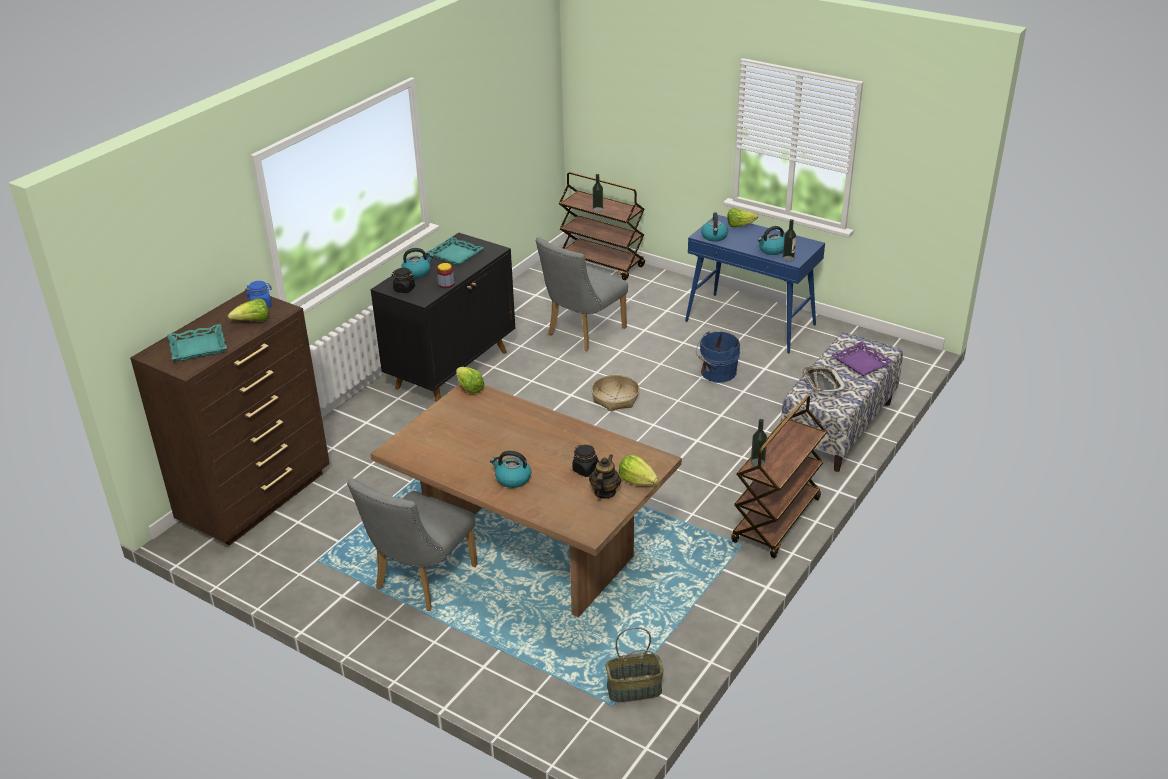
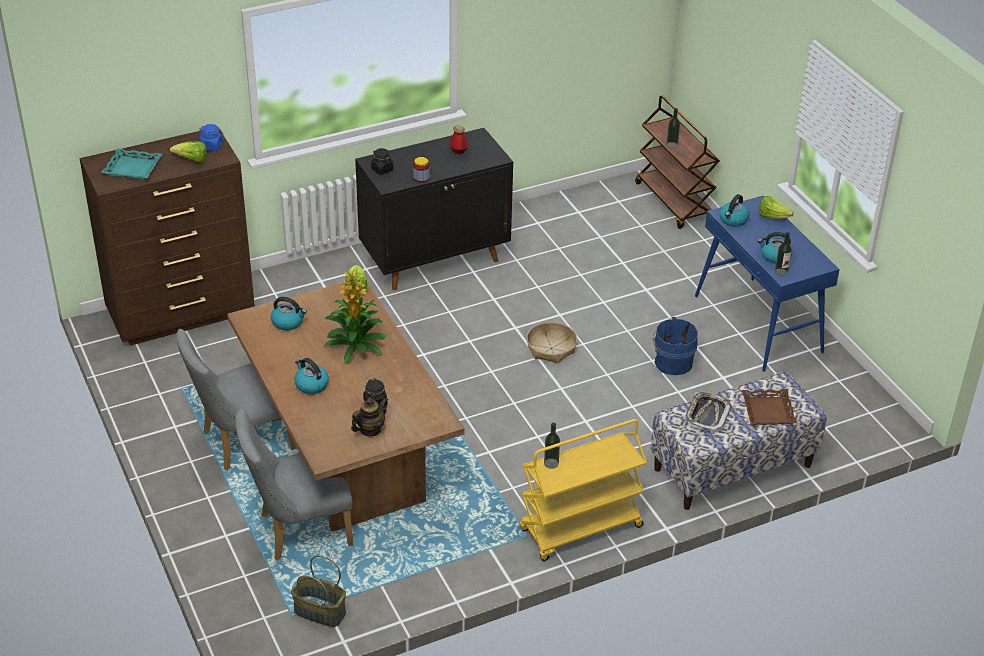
camera: 30 degrees right, 5 degrees up
kettle [401,248,434,278] -> kettle moved to [271,297,307,330]
turquoise tray [426,237,484,265] -> bottle [449,125,468,154]
grey chair [536,237,628,351] -> grey chair moved to [235,408,353,561]
lettuce [619,454,658,485] -> none
brown cart [731,395,827,558] -> yellow cart [519,419,647,561]
purple tray [832,342,894,376] -> brown tray [742,389,797,425]
none -> potted plant [324,268,387,363]

